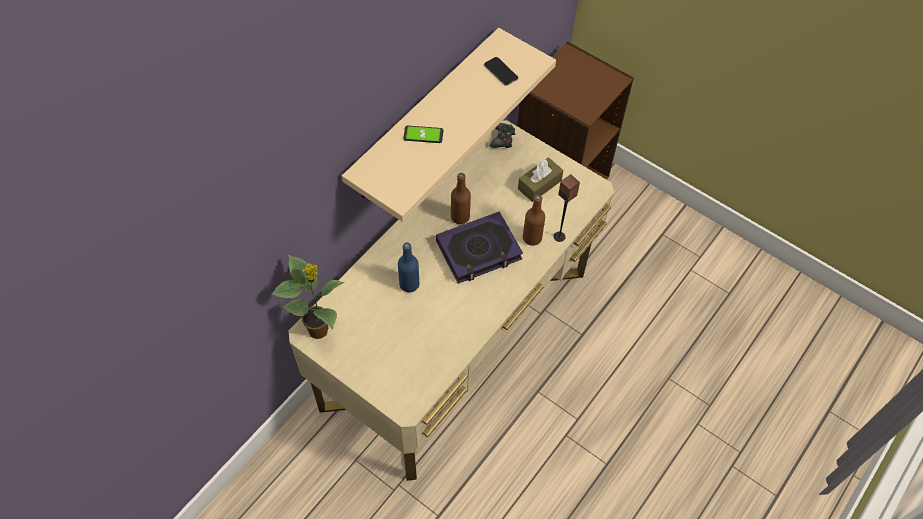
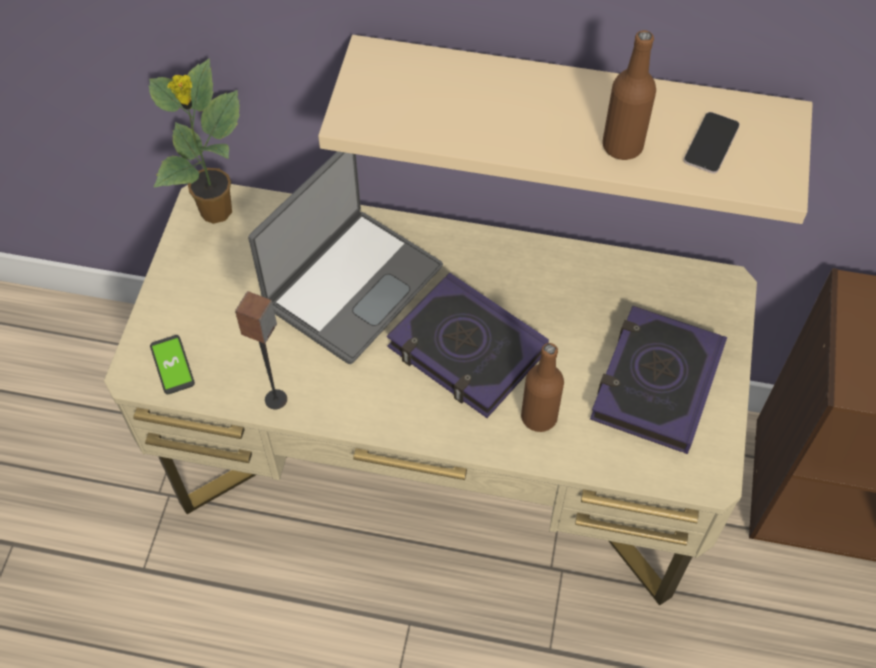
camera: 65 degrees right, 0 degrees up
blue bottle [398,243,419,292] -> laptop [248,151,443,364]
phone [403,126,443,143] -> phone moved to [150,335,195,394]
brown bottle [451,173,471,224] -> brown bottle moved to [602,30,656,160]
black game controller [490,123,515,148] -> none
brown tissue box [518,157,563,202] -> book [590,305,727,454]
speaker [554,174,580,242] -> speaker moved to [235,291,287,409]

